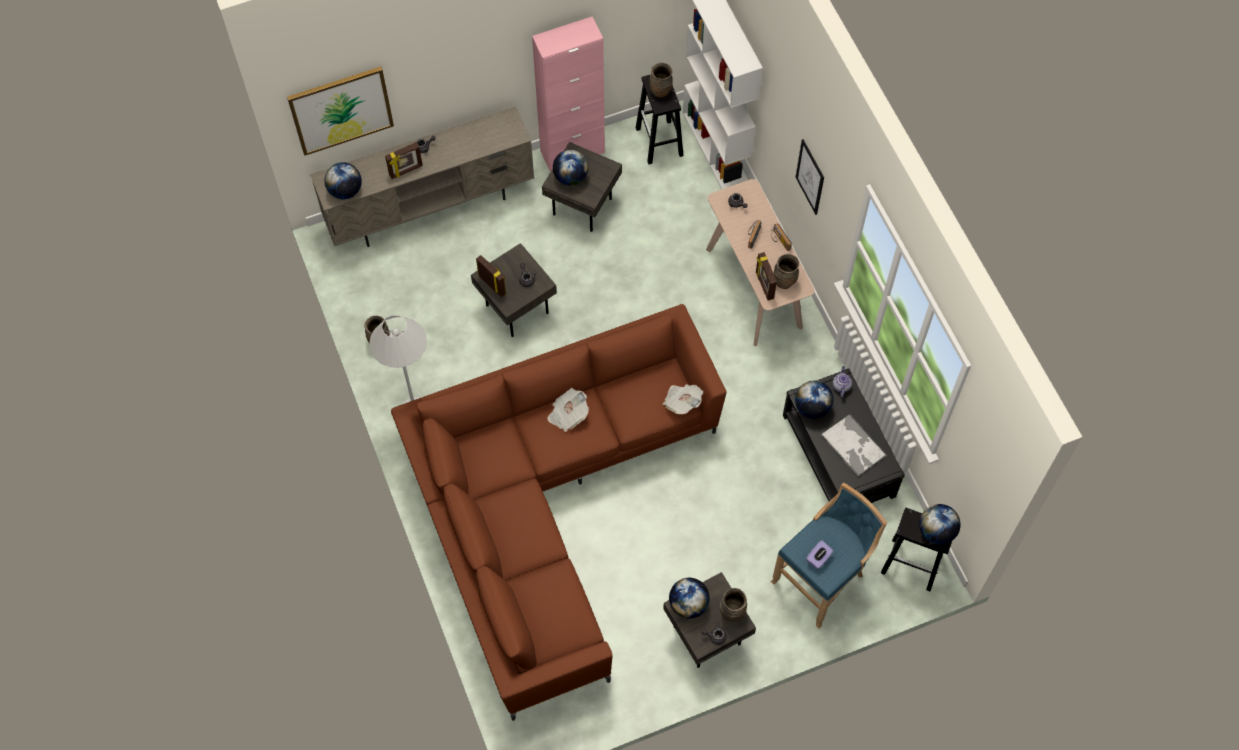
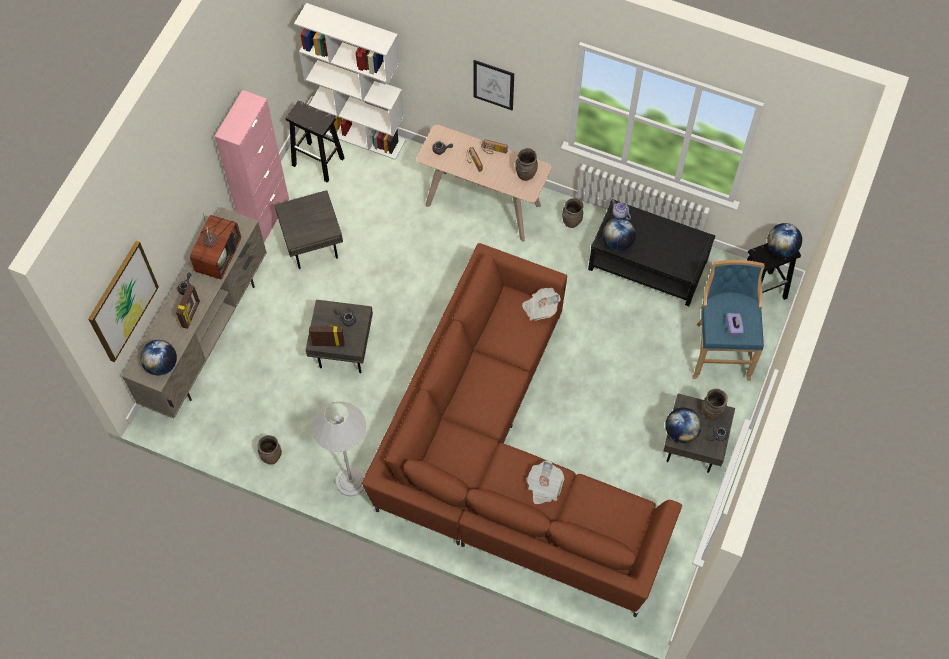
camera: 45 degrees left, 0 degrees up
newspaper [547,388,589,432] -> newspaper moved to [527,461,564,504]
globe [553,150,588,186] -> none
brown vase [649,63,673,97] -> brown vase moved to [562,198,583,228]
picture frame [756,252,777,301] -> none
tray [821,413,887,477] -> none
none -> television [190,212,241,279]

